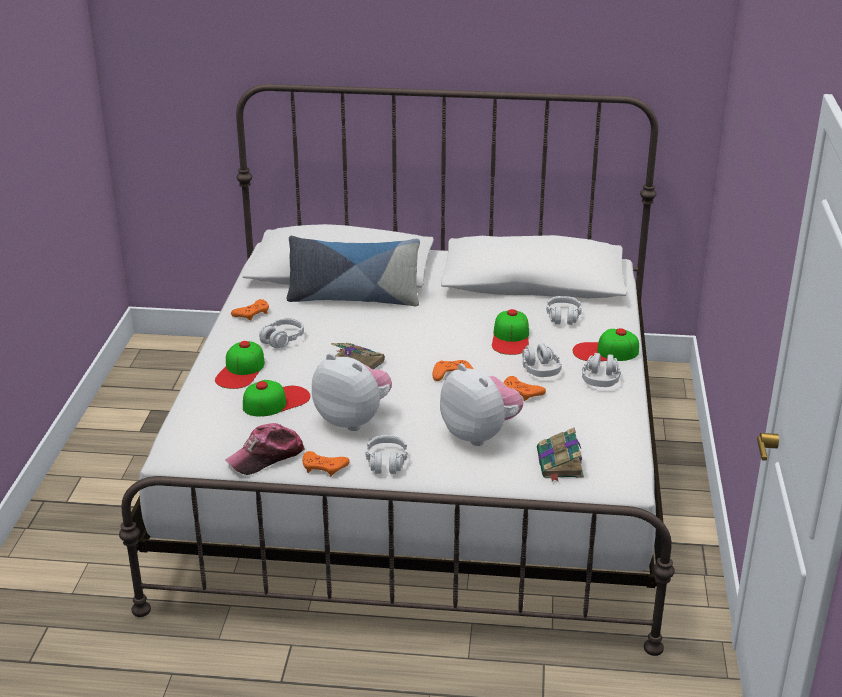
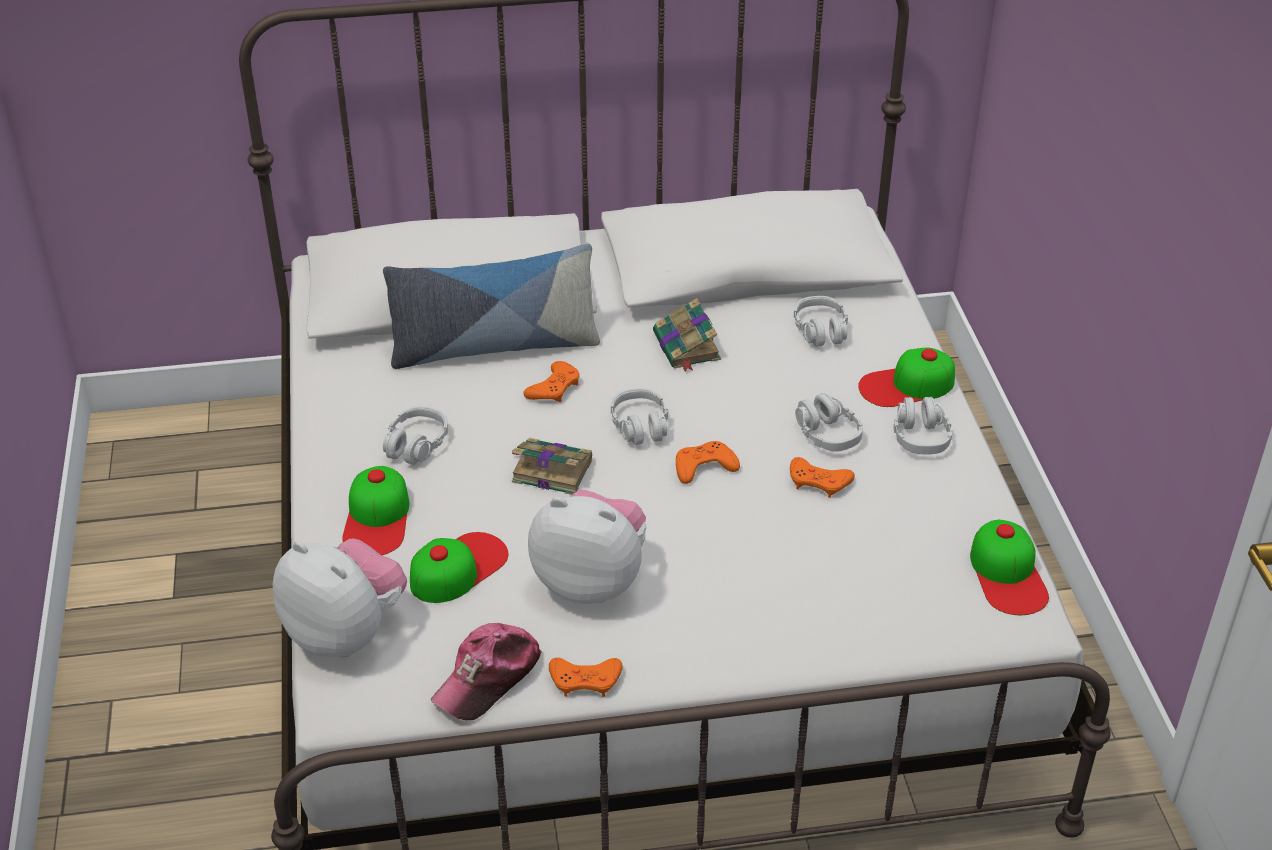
camera: 15 degrees left, 10 degrees up
orange game controller [231,299,269,321] -> orange game controller moved to [523,361,580,402]
grey headphones [365,435,408,474] -> grey headphones moved to [611,388,668,445]
plush toy [440,364,523,446] -> plush toy moved to [273,538,407,657]
cap [492,309,529,355] -> cap moved to [970,520,1049,615]
book [537,428,584,482] -> book moved to [653,298,721,372]

